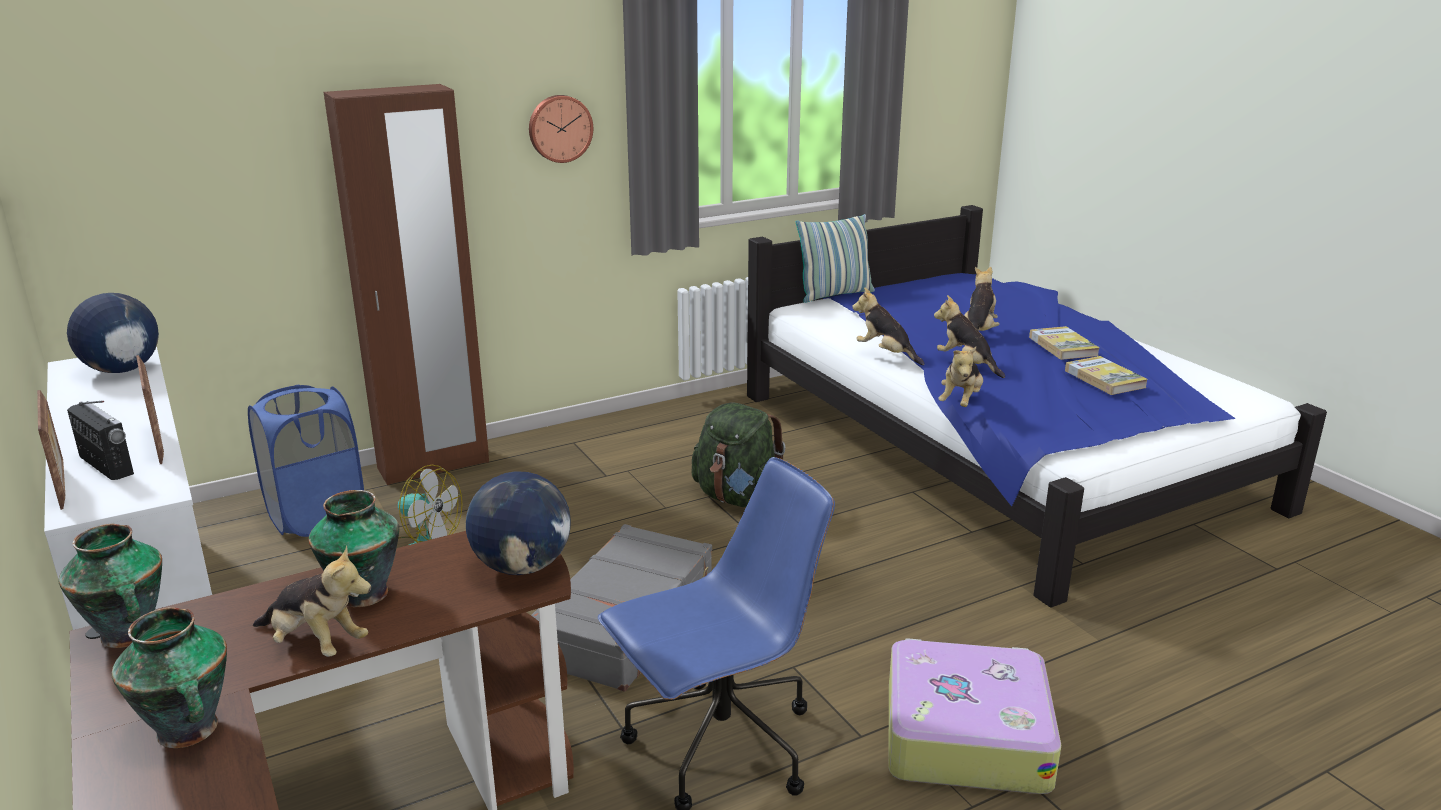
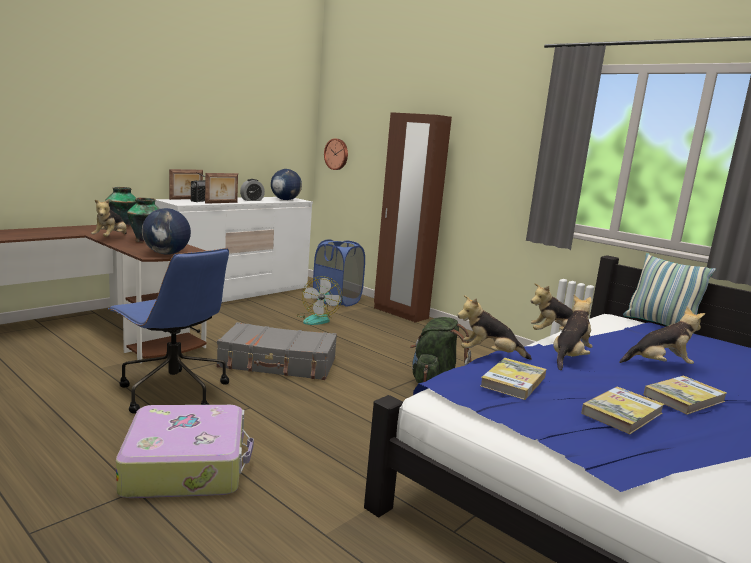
camera: 70 degrees right, 10 degrees down
vase [112,607,227,748] -> none
wall clock [529,95,593,163] -> wall clock moved to [324,138,348,170]
plush toy [852,287,925,365] -> plush toy turned 120 degrees counterclockwise [530,283,590,337]
none -> alarm clock [240,179,265,201]
none -> book [480,358,546,400]

